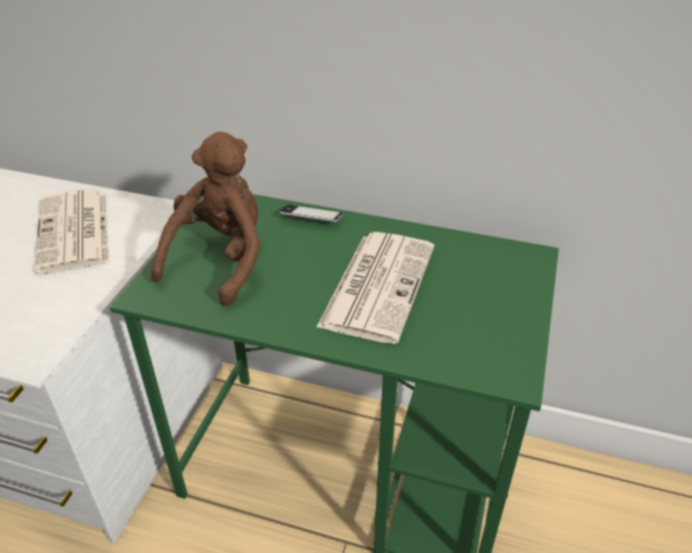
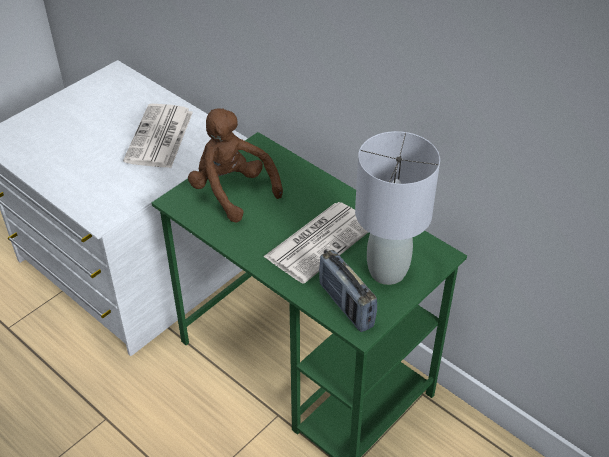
camera: 25 degrees right, 5 degrees up
brown plush toy [151,132,260,306] -> brown plush toy turned 90 degrees counterclockwise [188,108,283,222]
phone [279,205,343,222] -> none
none -> radio [319,250,377,332]
none -> grey table lamp [355,131,440,285]

